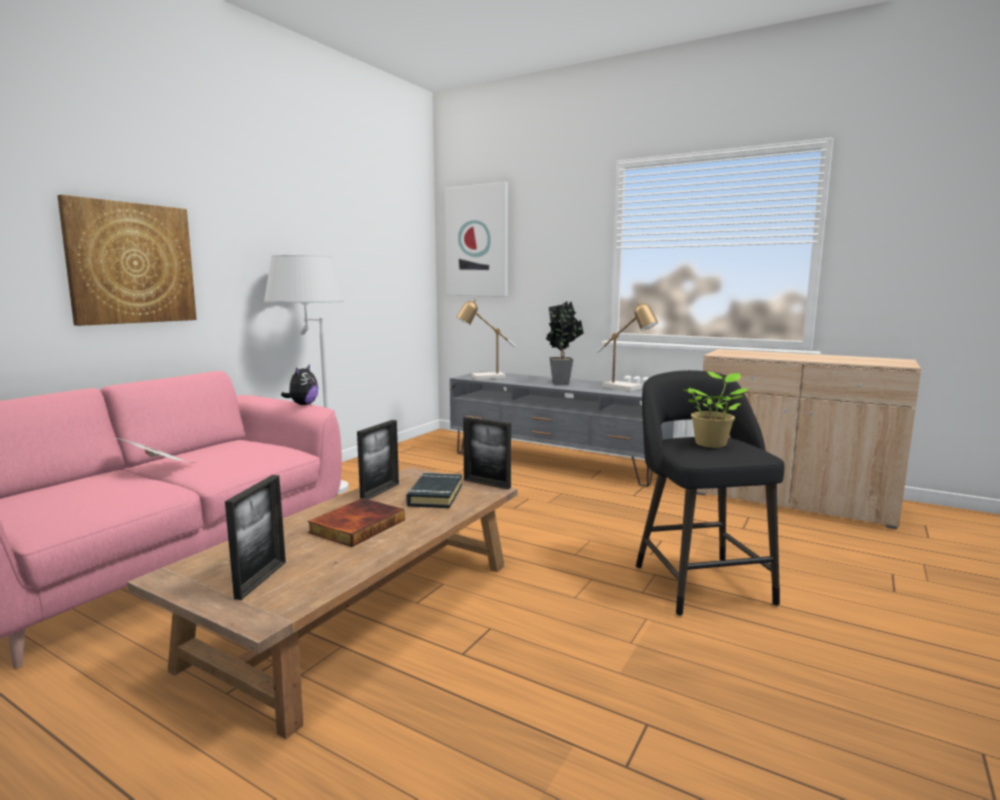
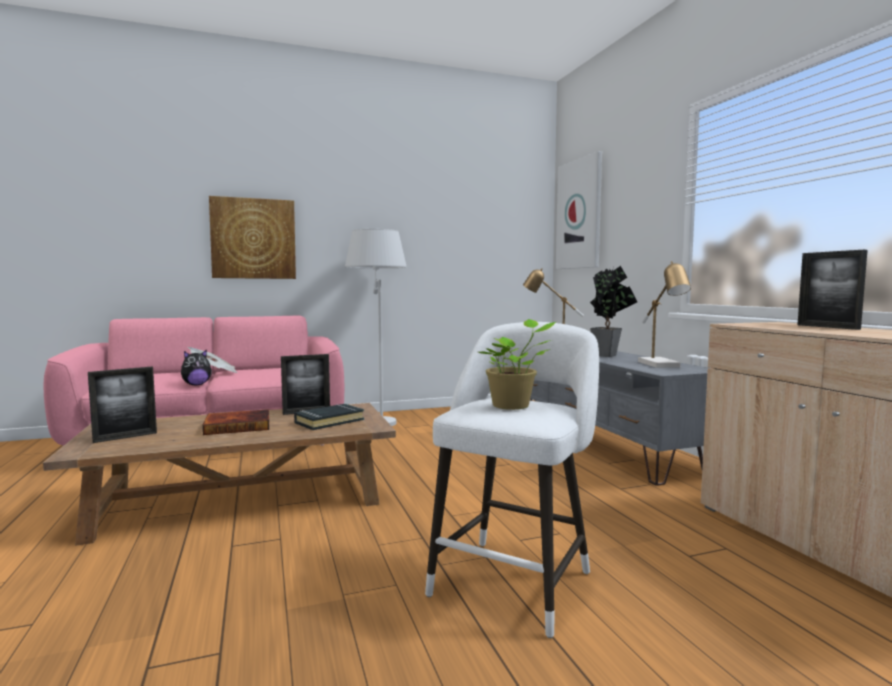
camera: 40 degrees right, 5 degrees down
plush toy [281,364,318,405] -> plush toy moved to [181,350,212,385]
picture frame [463,416,511,490] -> picture frame moved to [798,250,868,330]
black stool [636,370,785,616] -> white stool [425,322,599,638]

